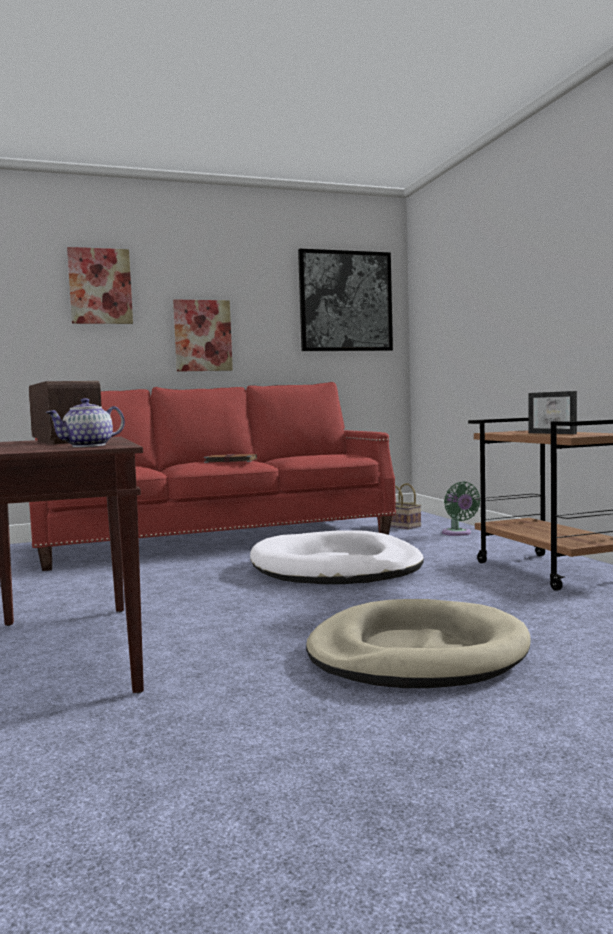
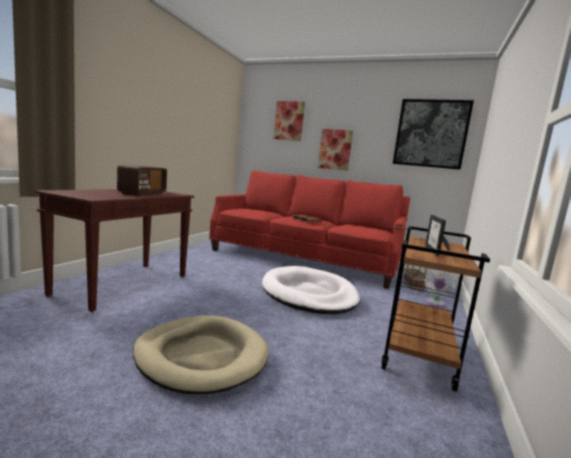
camera: 40 degrees right, 5 degrees up
teapot [46,398,125,447] -> none
green fan [442,481,480,536] -> white fan [425,270,456,307]

